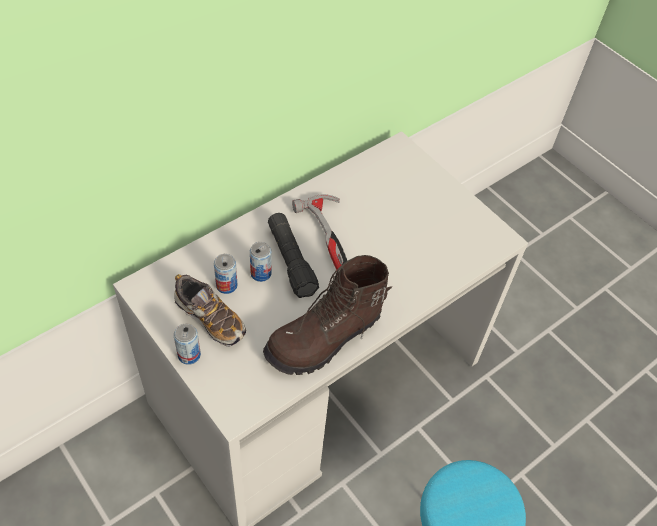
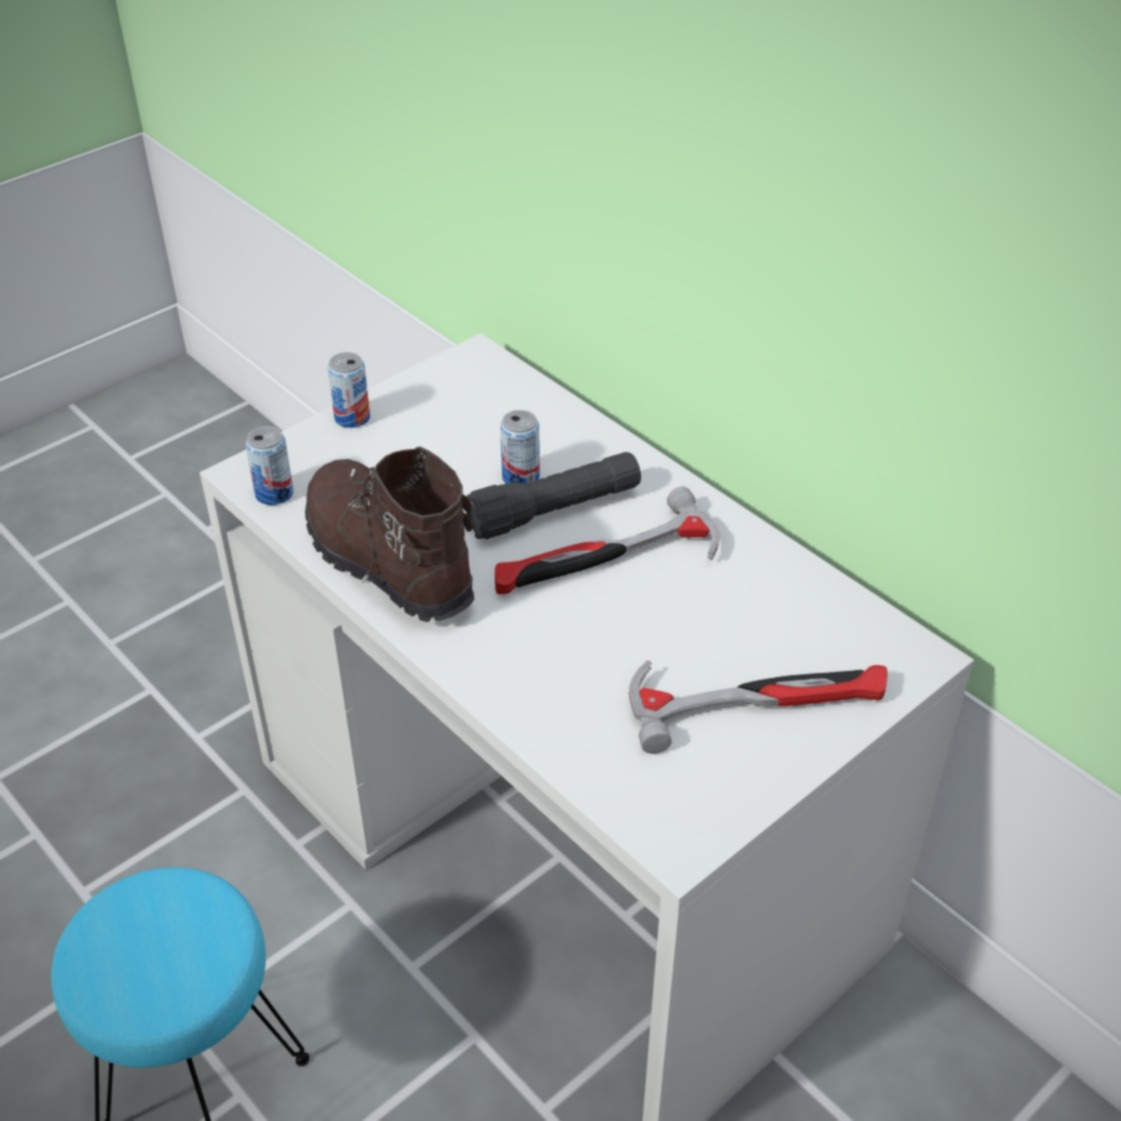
camera: 90 degrees right, 10 degrees down
shoe [174,274,246,347] -> none
can [214,254,237,294] -> can moved to [245,426,293,505]
none -> hammer [629,660,888,754]

